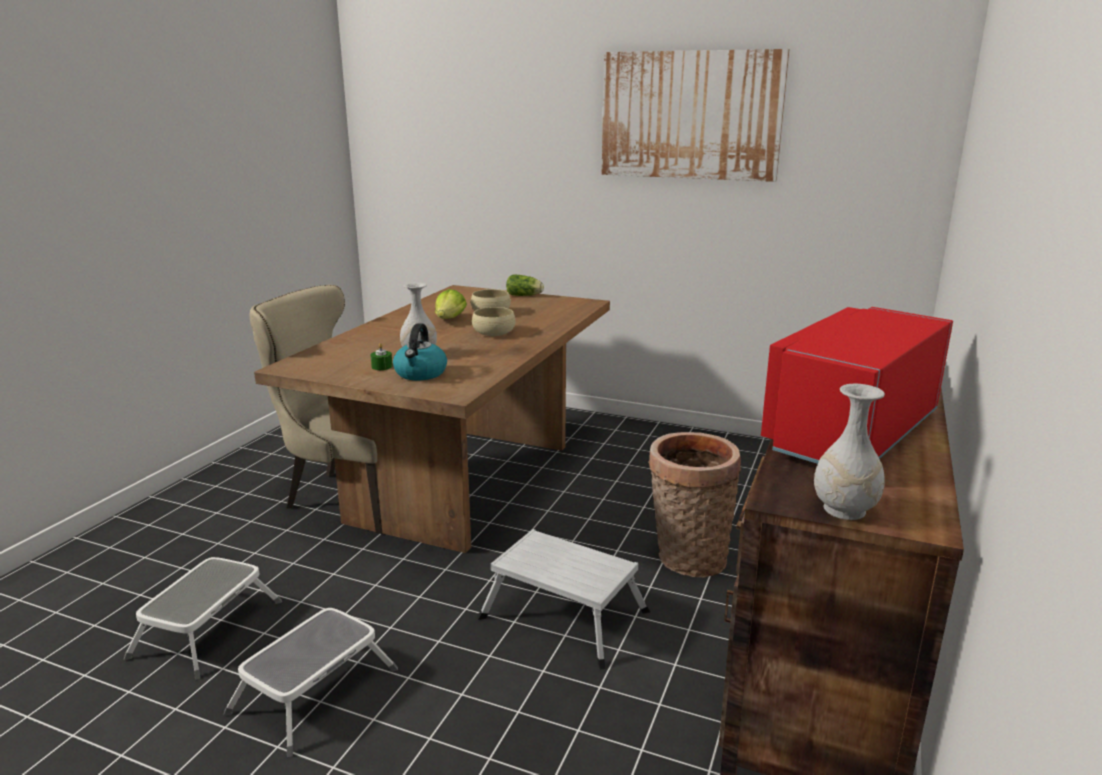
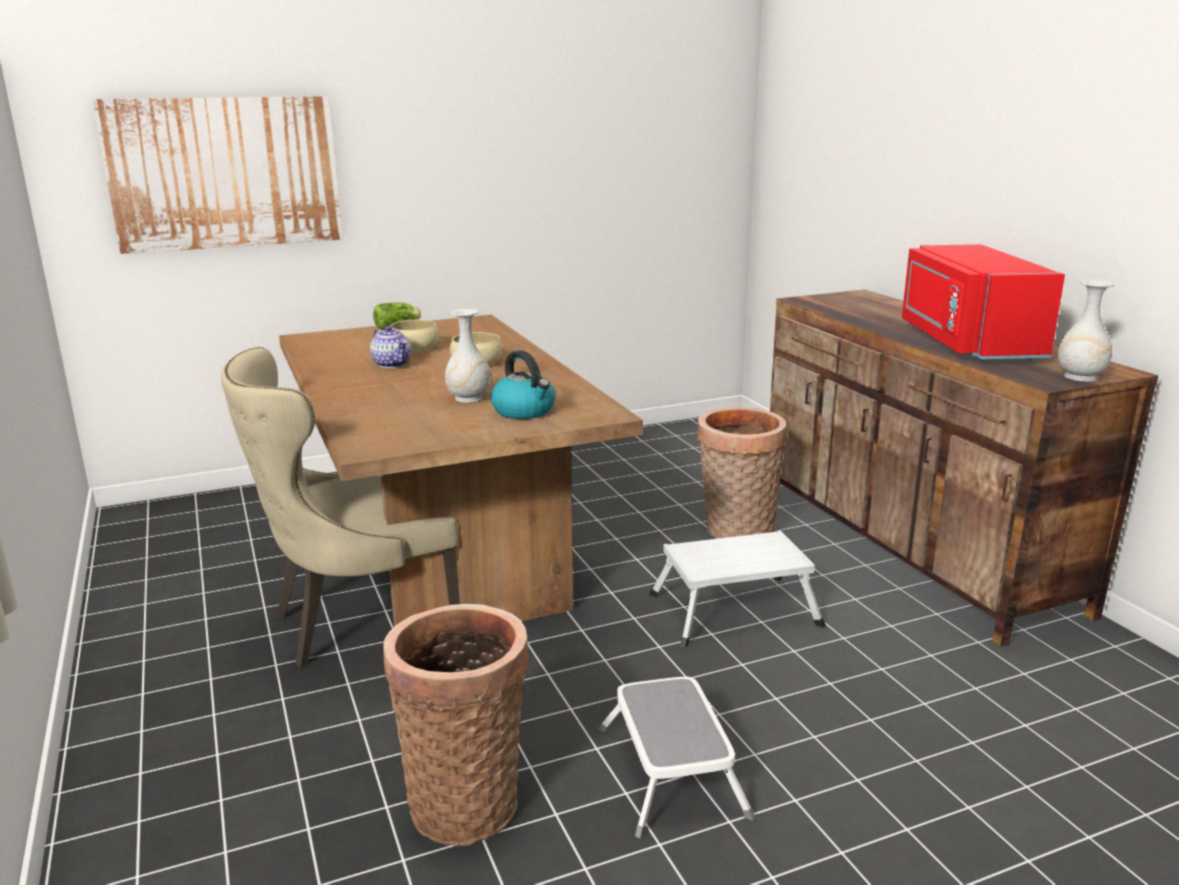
camera: 45 degrees left, 0 degrees up
grey step ladder [124,557,282,680] -> basket [383,604,528,846]
green candle [371,343,393,370] -> none
lettuce [435,289,467,319] -> teapot [370,326,411,368]
picture [602,49,789,182] -> picture moved to [93,96,343,254]

